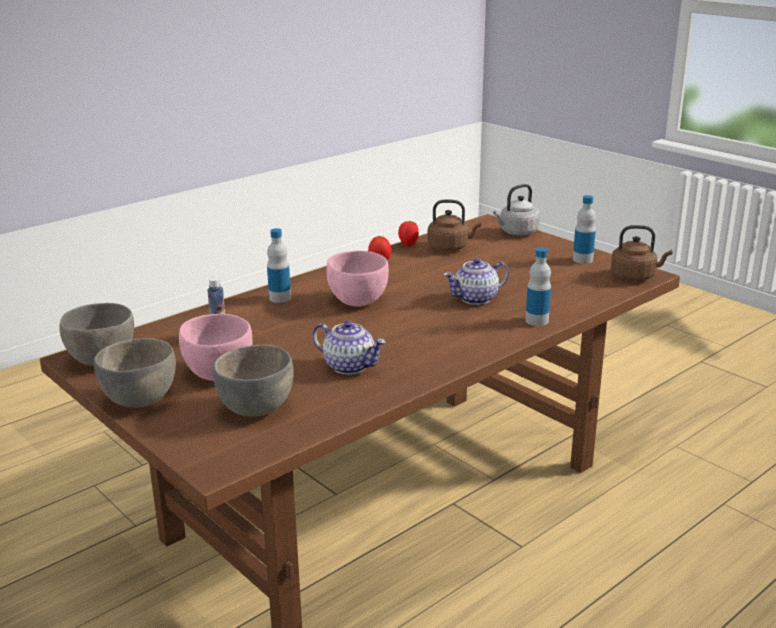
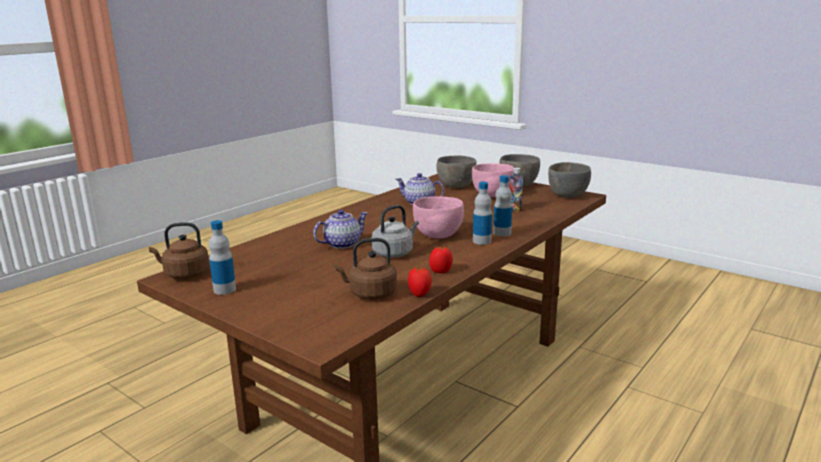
camera: 170 degrees right, 5 degrees down
grey kettle [493,184,540,235] -> grey kettle moved to [372,205,419,258]
bottle [525,247,551,326] -> bottle moved to [473,182,492,245]

